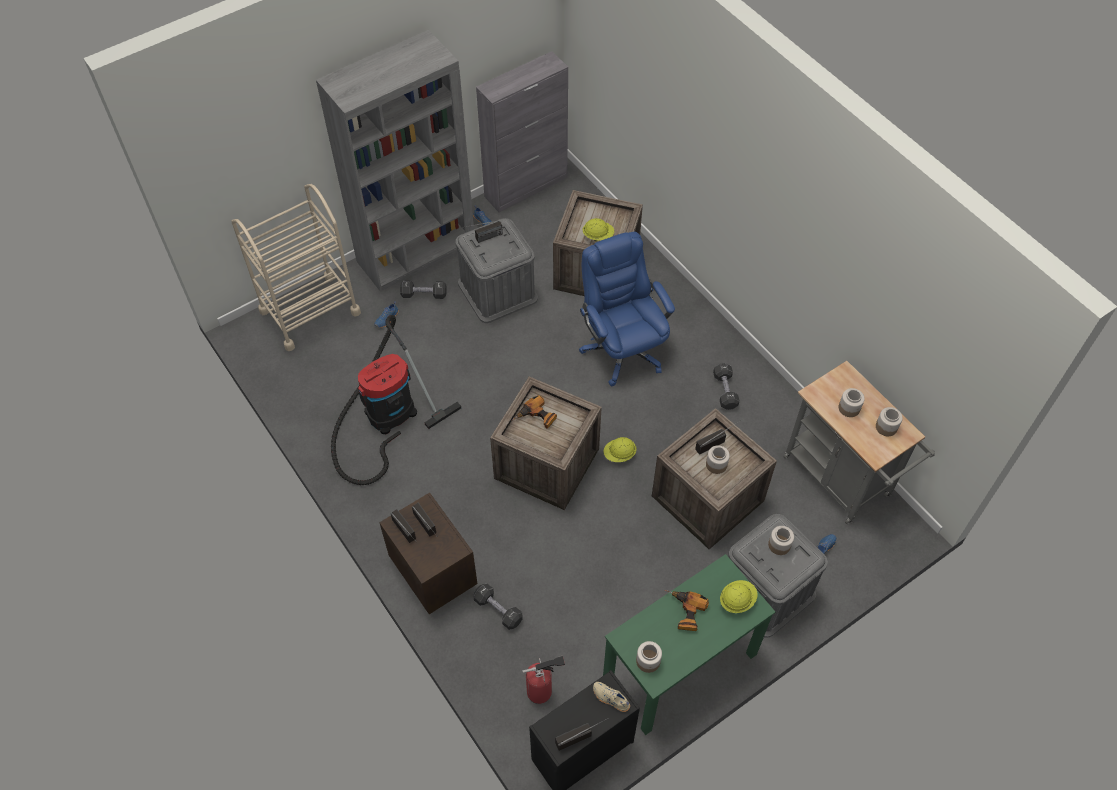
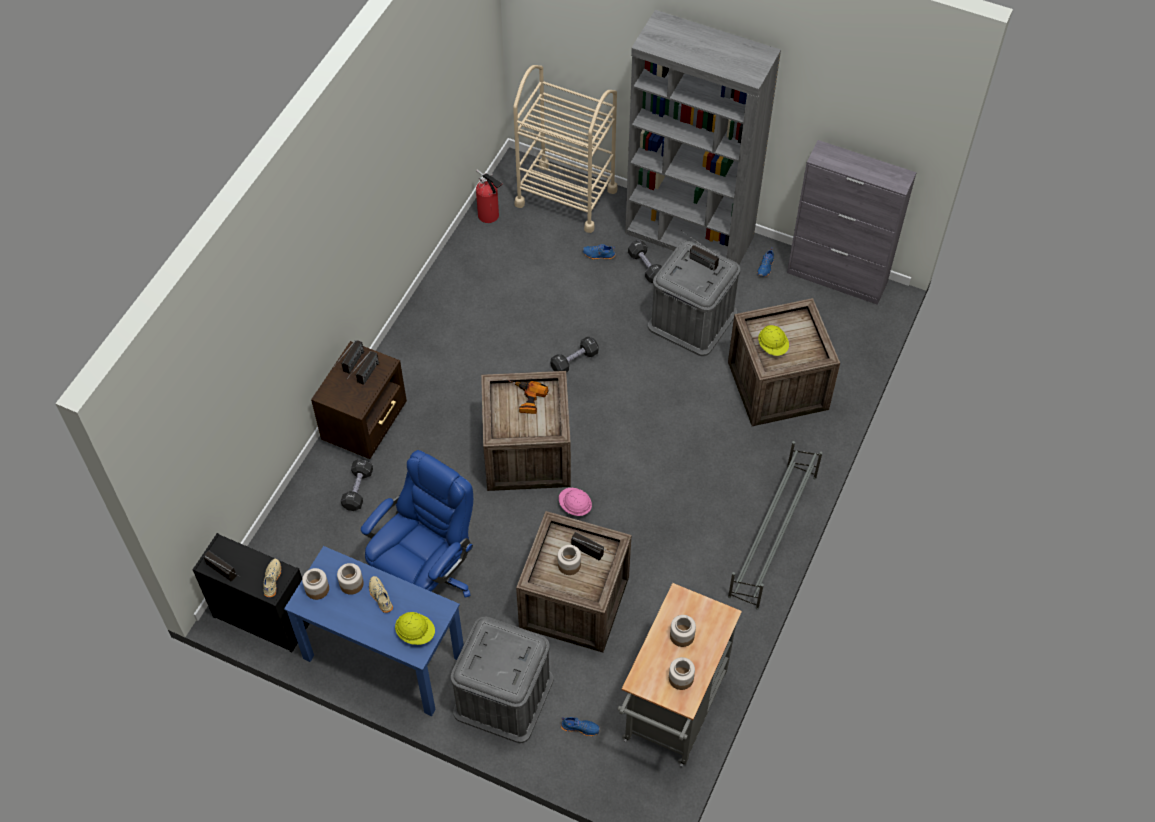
camera: 60 degrees right, 0 degrees up
vacuum cleaner [331,315,461,485] -> none
fire extinguisher [522,656,565,704] -> fire extinguisher moved to [476,169,503,223]
blue office chair [579,232,675,386] -> blue office chair moved to [361,450,473,598]
yellow hard hat [603,437,637,462] -> pink hard hat [559,488,592,516]
green desk [603,554,775,735] -> blue desk [284,546,464,716]
power drill [665,590,709,631] -> beige shoe [369,576,393,613]
black dumbbell [713,363,740,410] -> black dumbbell moved to [551,337,599,372]
jar [768,526,794,555] -> jar moved to [337,563,364,595]
none -> grey shoe rack [728,441,823,610]

